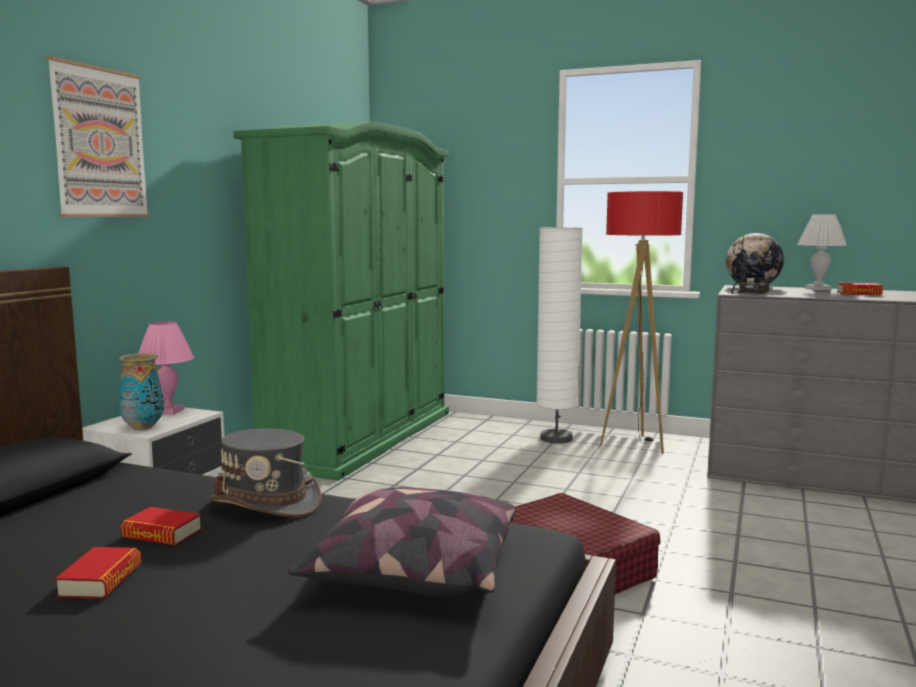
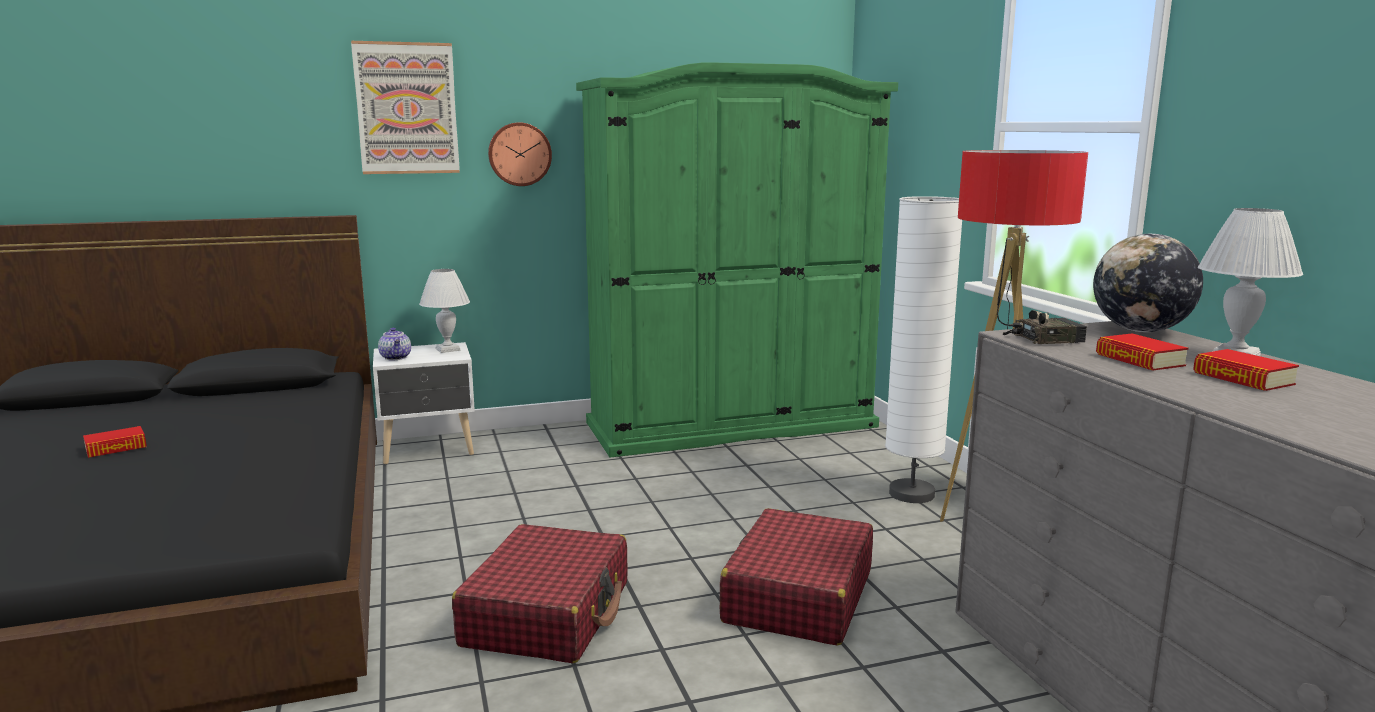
camera: 50 degrees right, 5 degrees up
vase [119,353,164,430] -> teapot [378,328,411,360]
book [121,507,202,545] -> book moved to [1096,333,1189,371]
pink table lamp [138,321,194,415] -> white table lamp [419,269,470,353]
grey hat [209,428,321,517] -> none
pillow [288,487,516,596] -> none
none -> wall clock [488,122,552,186]
none -> red suitcase [720,508,873,646]

